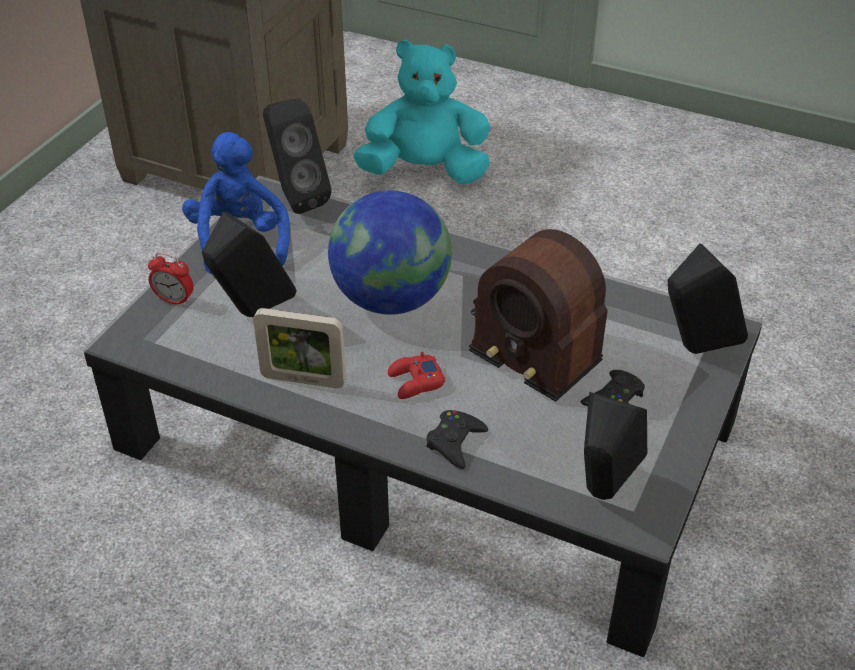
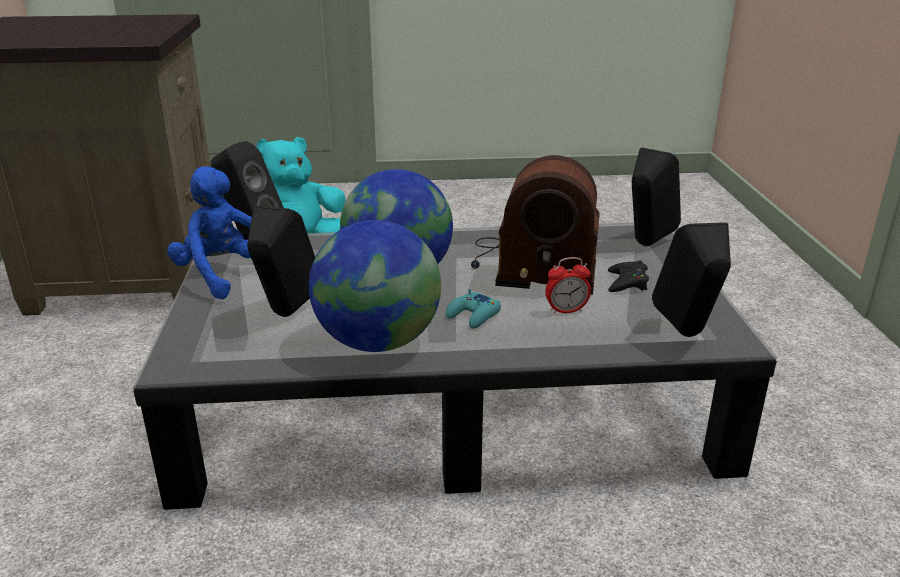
camera: 30 degrees left, 15 degrees down
alarm clock [148,252,194,306] -> alarm clock moved to [545,257,591,314]
picture frame [253,308,346,388] -> globe [309,220,441,352]
red game controller [388,352,445,399] -> turquoise game controller [445,289,501,329]
black game controller [426,410,488,469] -> none

